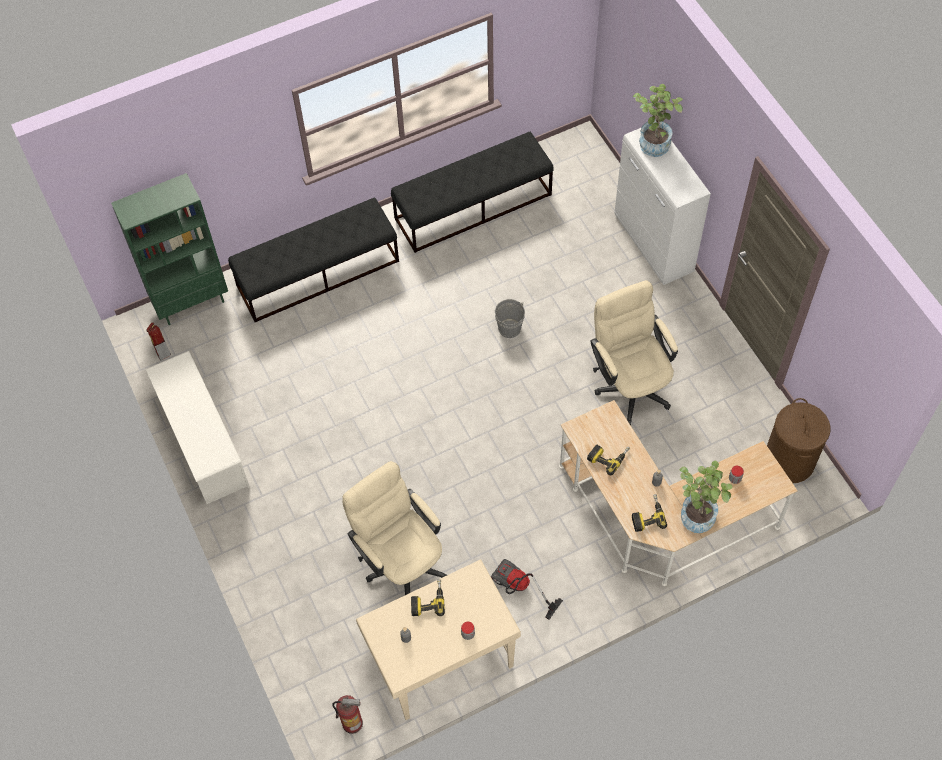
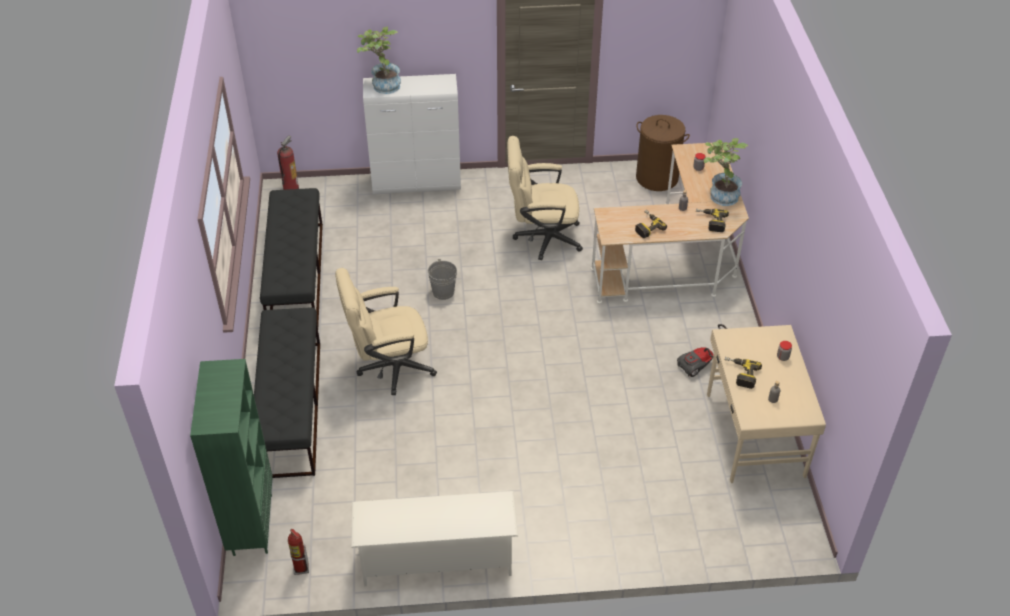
camera: 70 degrees left, 15 degrees down
fire extinguisher [332,695,363,734] -> fire extinguisher moved to [277,136,299,190]
beige office chair [342,461,447,595] -> beige office chair moved to [335,268,437,395]

